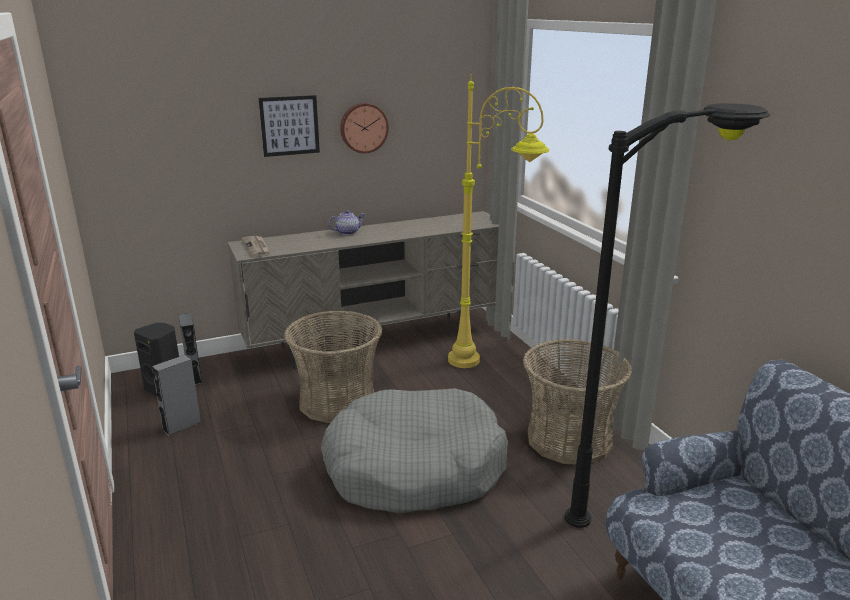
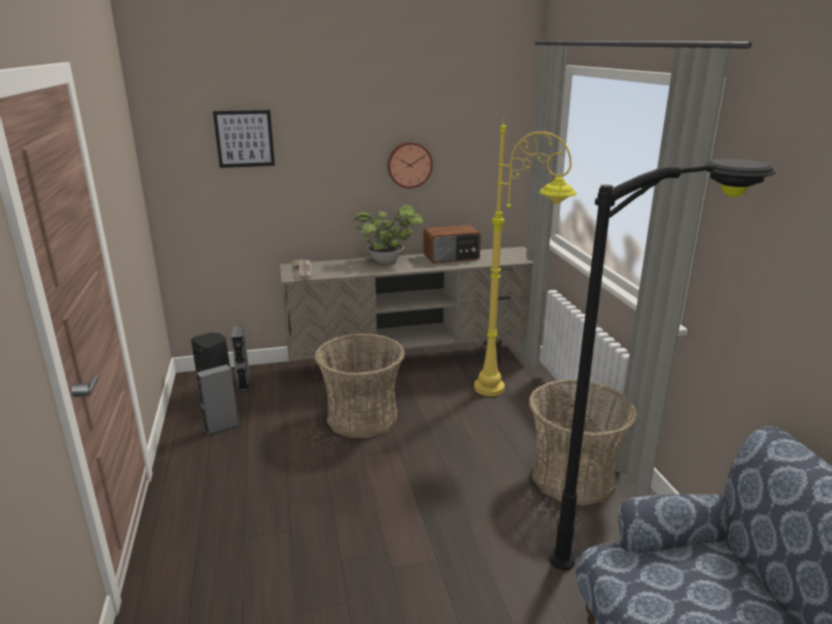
camera: 10 degrees right, 0 degrees up
picture [259,95,320,157] -> picture moved to [213,110,275,168]
grey dog bed [321,388,508,514] -> none
teapot [328,210,365,235] -> potted plant [354,205,424,263]
none -> radio [423,225,481,264]

